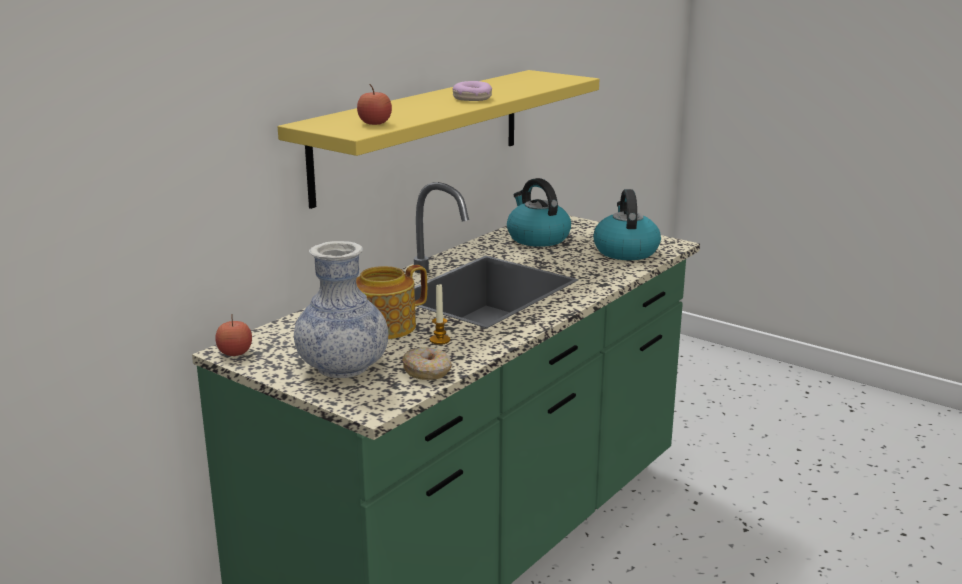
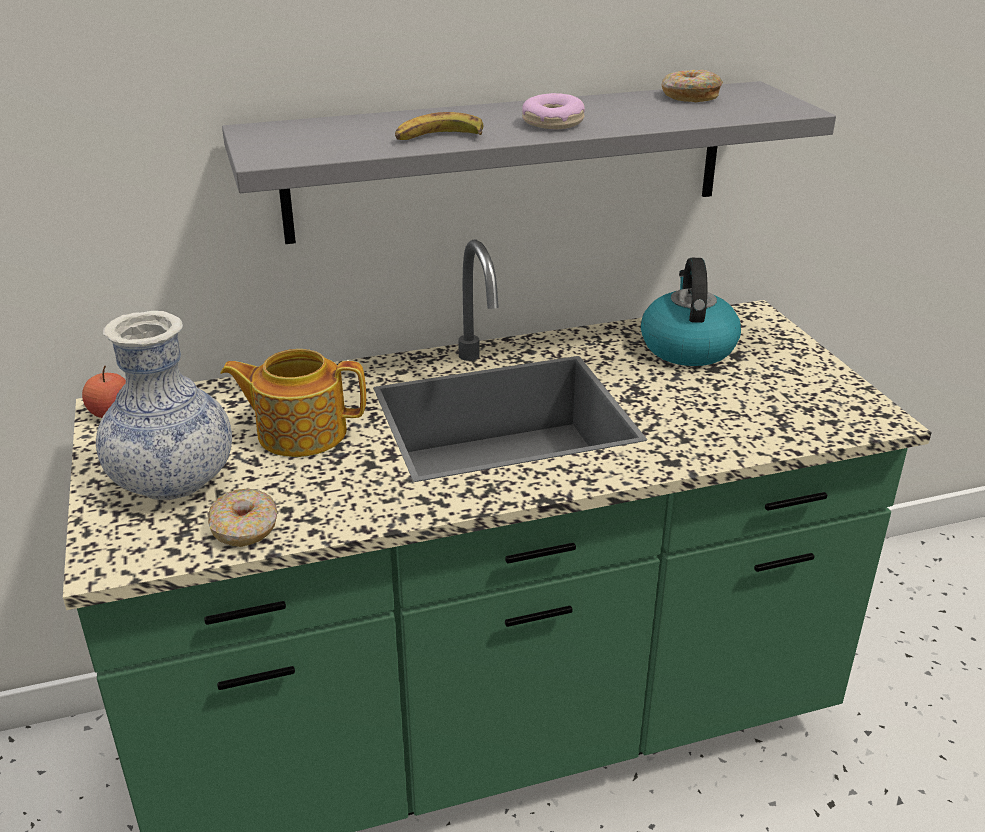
camera: 35 degrees right, 10 degrees up
yellow shelf [278,70,599,209] -> grey shelf [222,81,836,244]
apple [357,84,392,125] -> none
candle [430,284,450,345] -> none
kettle [594,189,661,260] -> none
none -> banana [395,112,484,140]
none -> donut [661,70,723,102]

